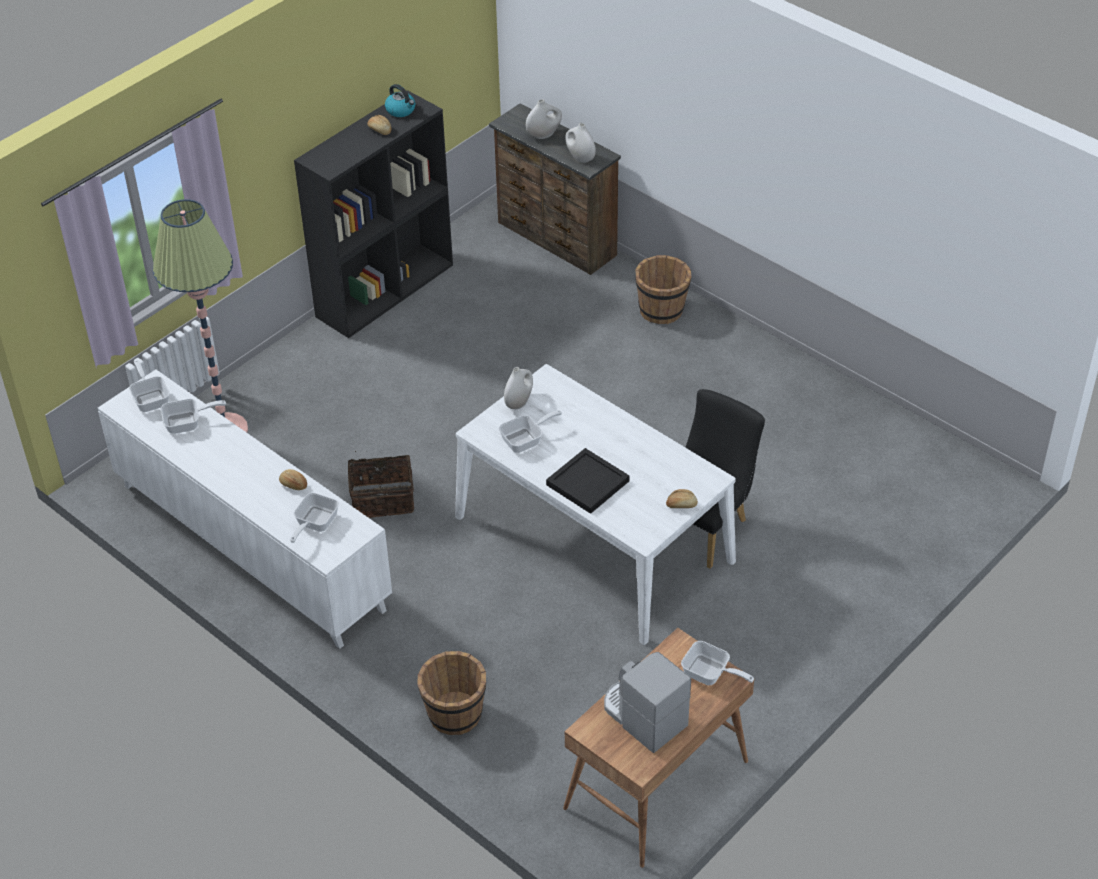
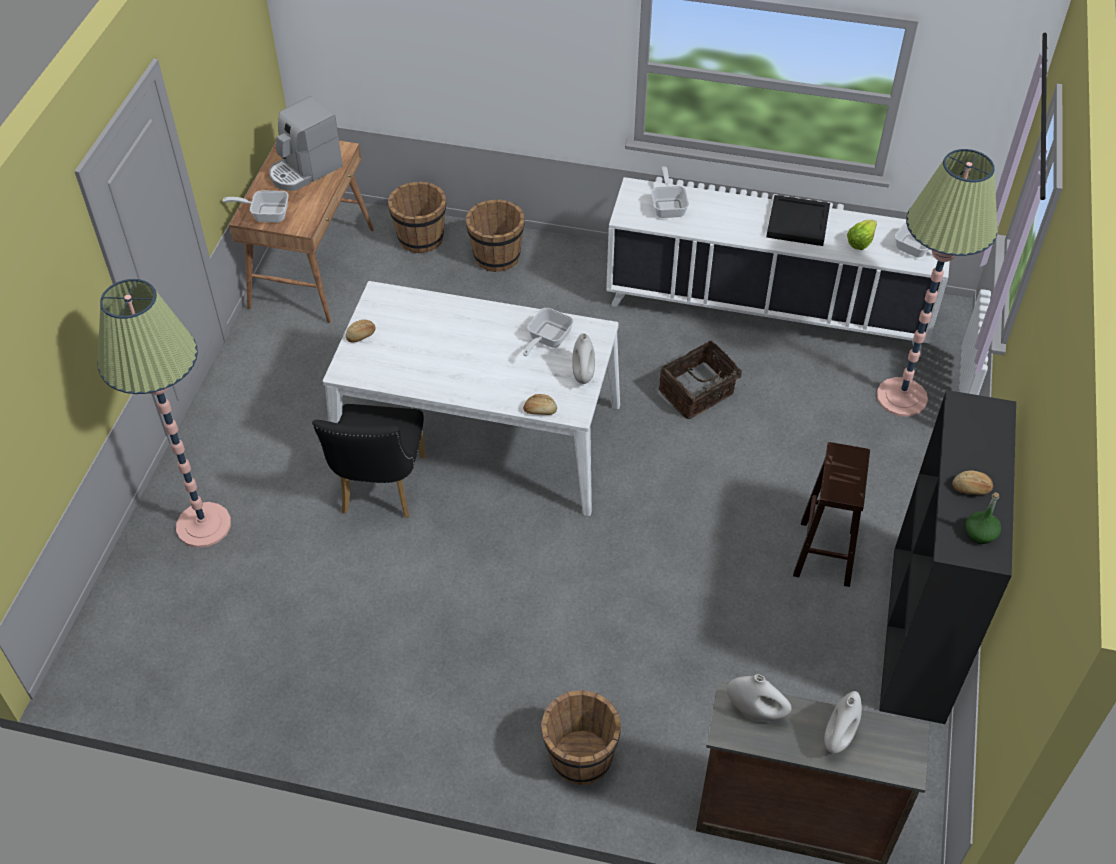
camera: 150 degrees right, 5 degrees up
frying pan [161,399,226,434] -> lettuce [847,220,877,250]
bread [279,469,307,490] -> bread moved to [523,394,557,415]
kettle [385,84,415,117] -> green bottle [966,492,1001,544]
black tray [546,448,629,514] -> black tray moved to [766,195,830,246]
coffee machine [604,652,691,753] -> coffee machine turned 120 degrees clockwise [269,96,343,191]
none -> floor lamp [97,279,231,548]
none -> brown bucket [388,181,446,253]
none -> brown stool [793,442,870,587]

